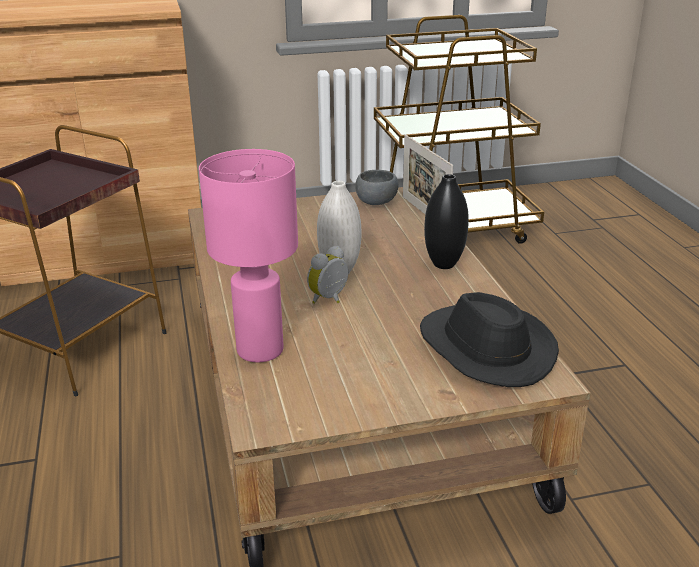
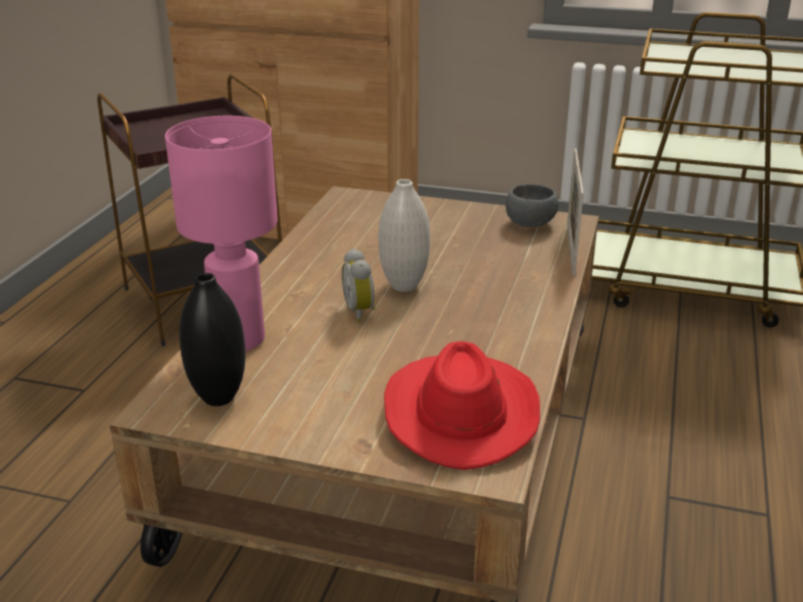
camera: 30 degrees right, 0 degrees up
alarm clock [307,246,348,304] -> alarm clock turned 90 degrees counterclockwise [342,249,375,322]
black hat [420,292,559,387] -> red hat [384,341,540,470]
black vase [424,174,469,269] -> black vase moved to [179,273,246,406]

